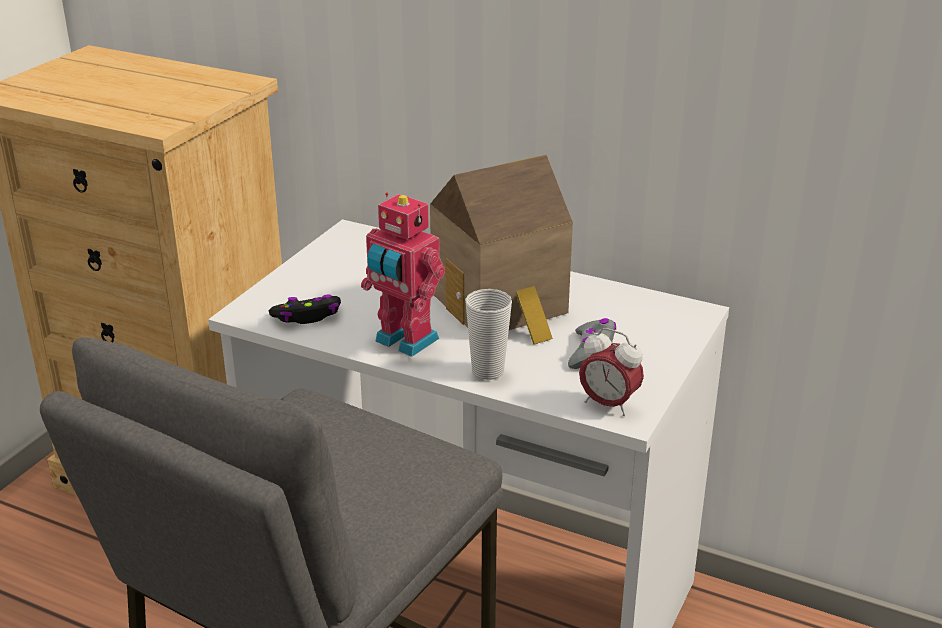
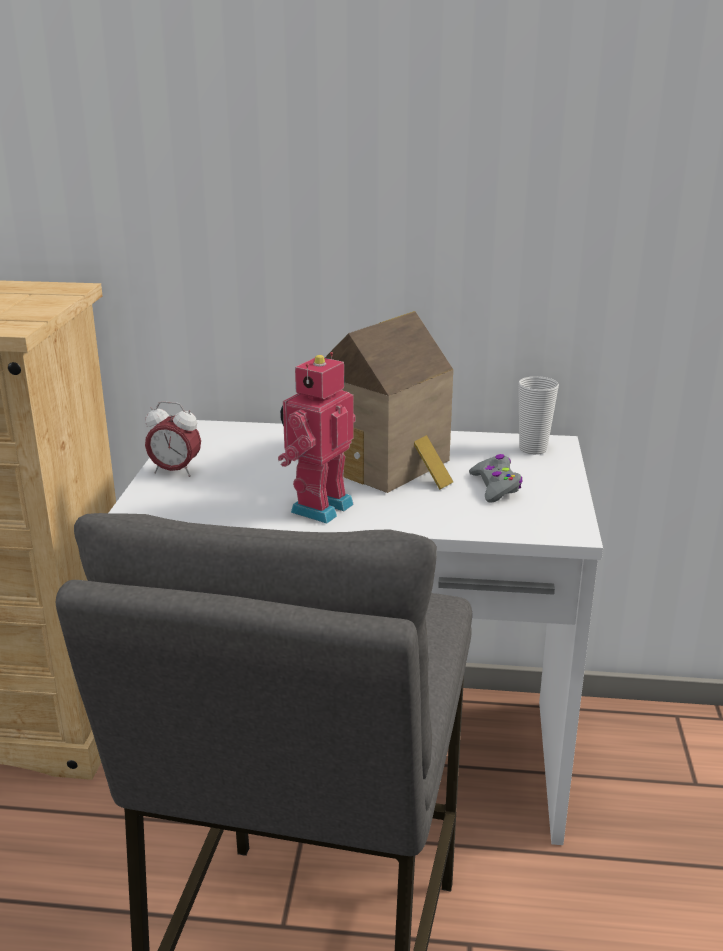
camera: 20 degrees left, 5 degrees down
black game controller [269,294,341,324] -> none
toy robot [361,192,445,357] -> toy robot turned 105 degrees clockwise [278,352,356,523]
cup [465,289,512,380] -> cup moved to [518,376,559,455]
alarm clock [579,328,644,416] -> alarm clock moved to [145,401,201,477]

